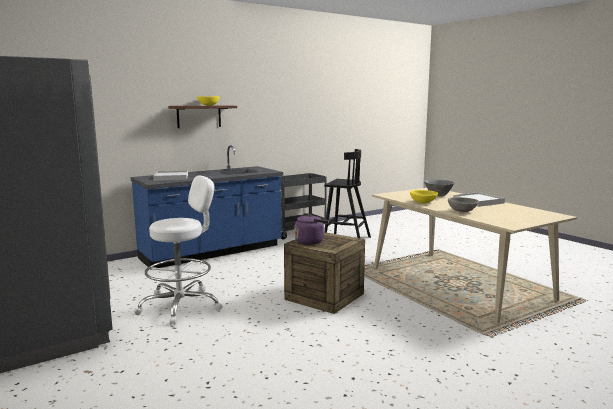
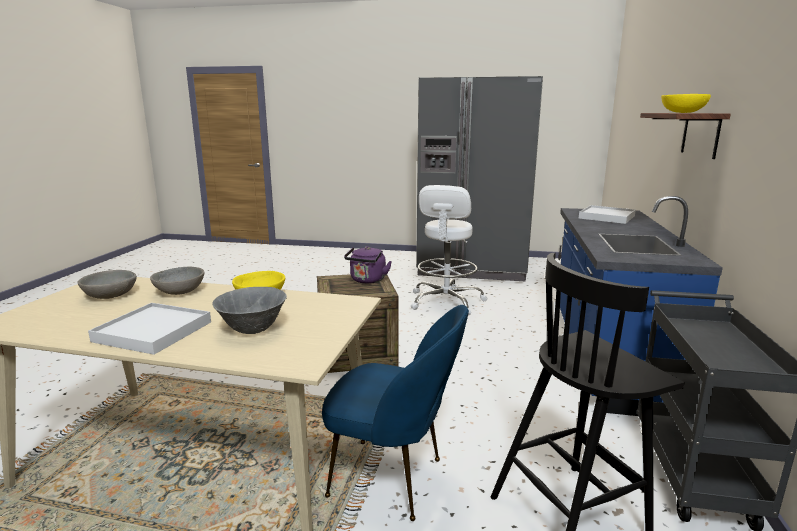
camera: 135 degrees right, 5 degrees up
none -> grey bowl [77,270,137,299]
none -> blue chair [322,305,469,521]

